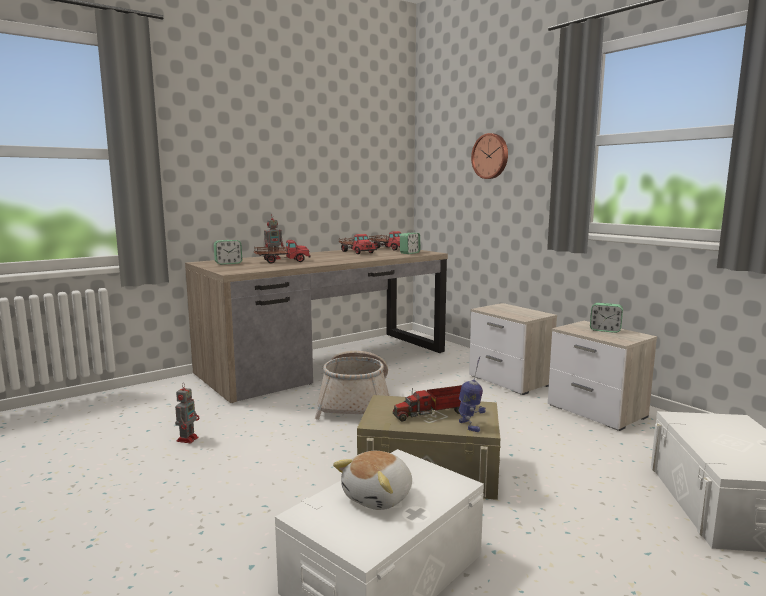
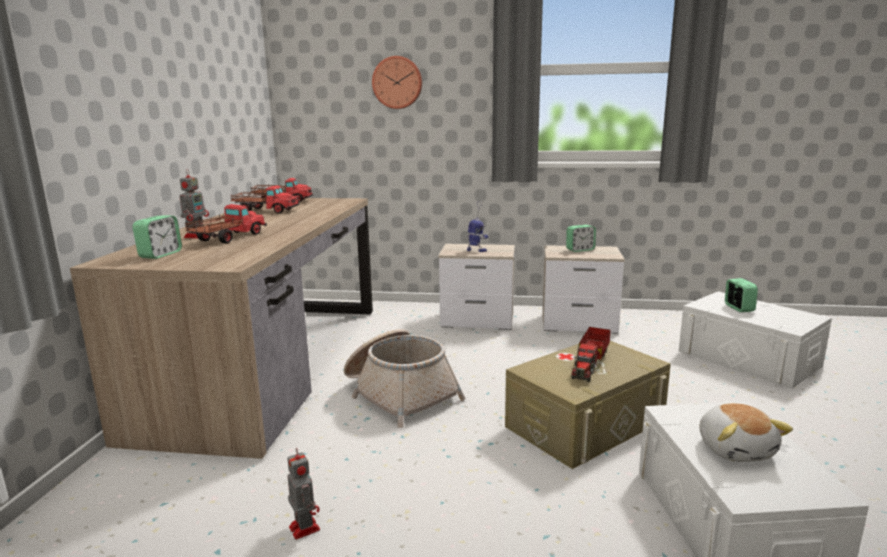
camera: 45 degrees left, 5 degrees up
alarm clock [400,233,420,254] -> alarm clock moved to [725,278,758,312]
toy robot [459,356,486,432] -> toy robot moved to [467,201,488,252]

